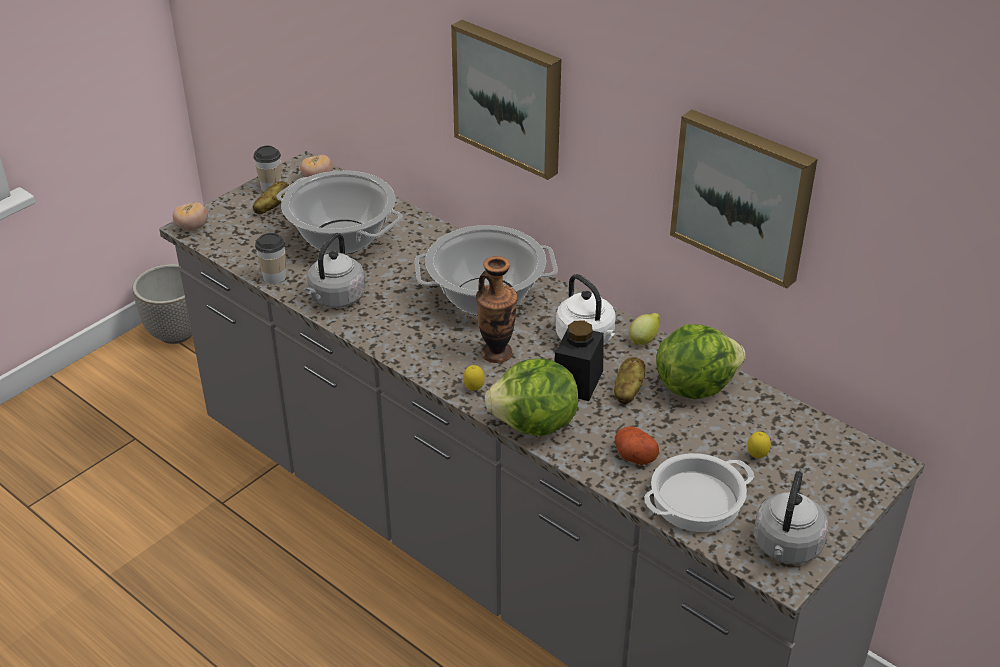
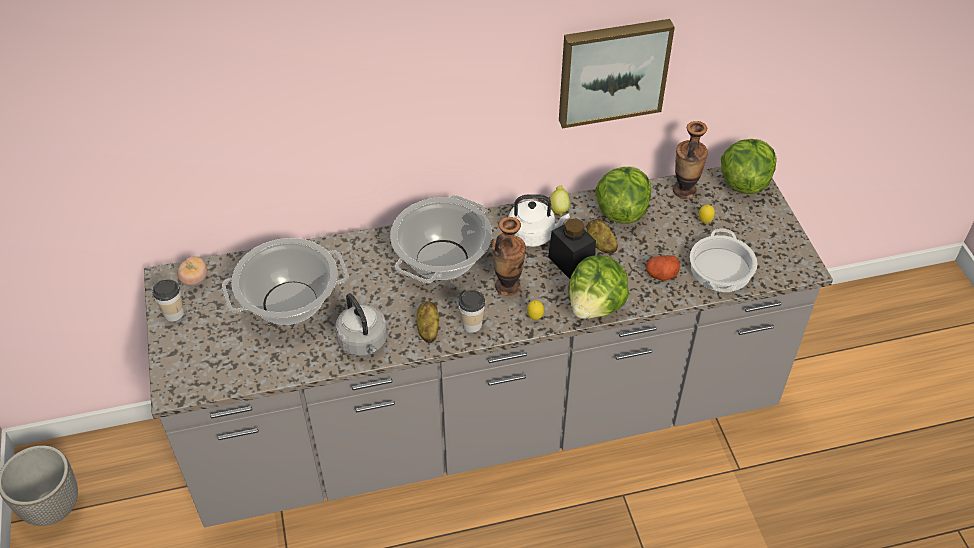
camera: 55 degrees left, 10 degrees up
tomato [173,202,208,231] -> none
potato [253,181,289,214] -> potato moved to [417,301,439,343]
cup [255,233,286,284] -> cup moved to [458,290,485,333]
picture [451,20,561,180] -> none
grey kettle [754,471,828,564] -> none
none -> vase [673,121,708,199]
none -> lettuce [721,139,777,194]

